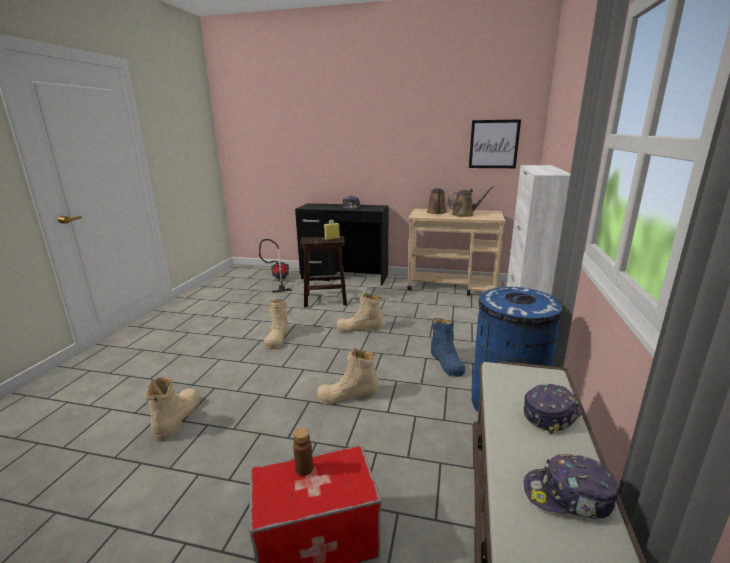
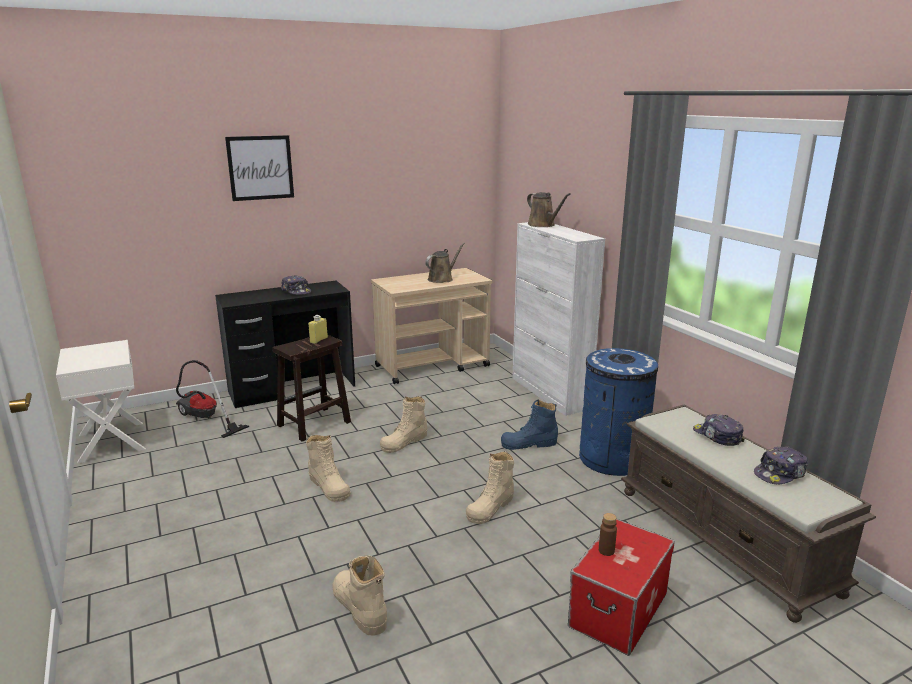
camera: 40 degrees left, 0 degrees up
brown watering can [427,188,447,214] -> brown watering can moved to [527,192,570,227]
blue boot [431,318,465,377] -> blue boot turned 135 degrees clockwise [501,399,558,450]
picture [469,119,521,168] -> picture moved to [225,135,294,201]
cap [524,384,582,434] -> cap turned 45 degrees counterclockwise [693,414,744,446]
none -> white nightstand [56,340,146,464]

